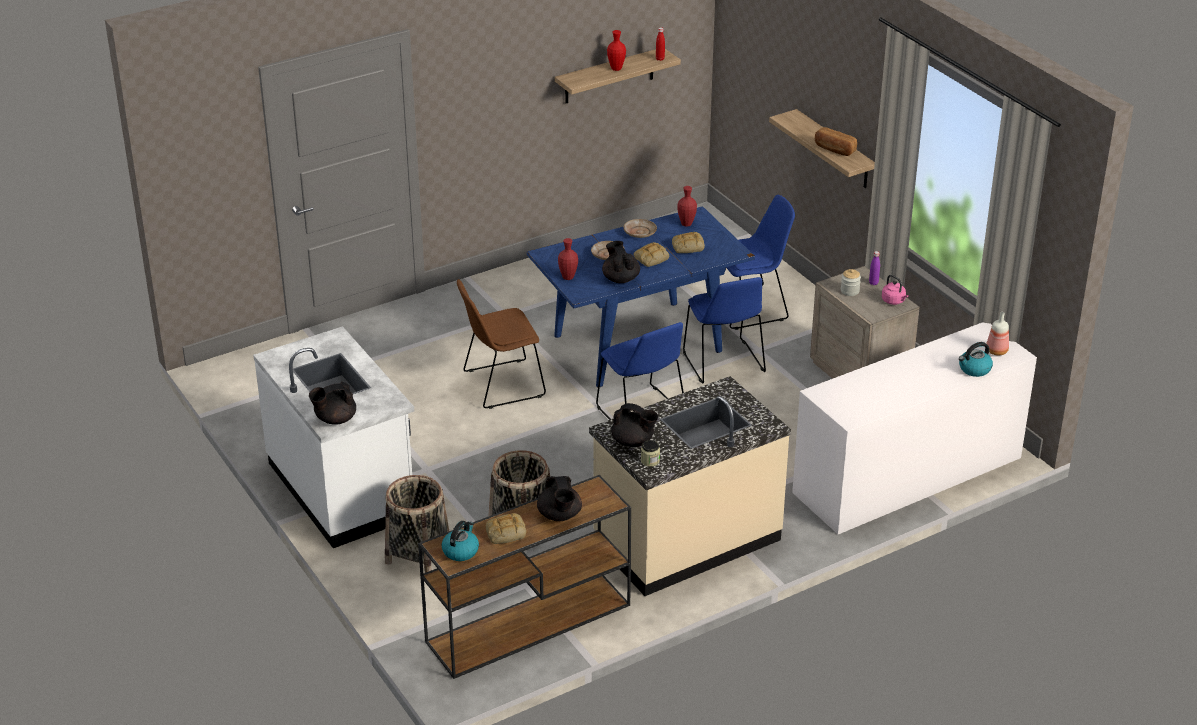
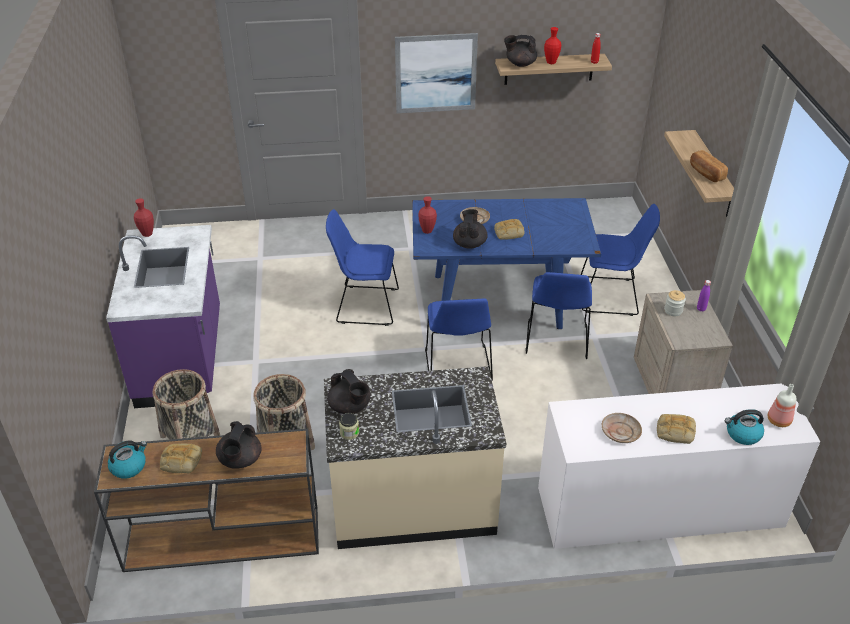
camera: 25 degrees right, 5 degrees up
white counter [253,326,414,548] -> purple counter [106,225,220,408]
black teapot [309,381,356,425] -> black teapot moved to [504,35,537,67]
brown chair [457,279,546,409] -> blue chair [326,209,399,326]
beige plate [624,219,657,238] -> beige plate moved to [602,413,642,443]
bread [672,232,705,253] -> bread moved to [657,414,696,444]
red vase [678,186,697,227] -> red vase moved to [134,198,154,237]
pink kettle [882,275,908,305] -> none
none -> picture [395,33,478,113]

